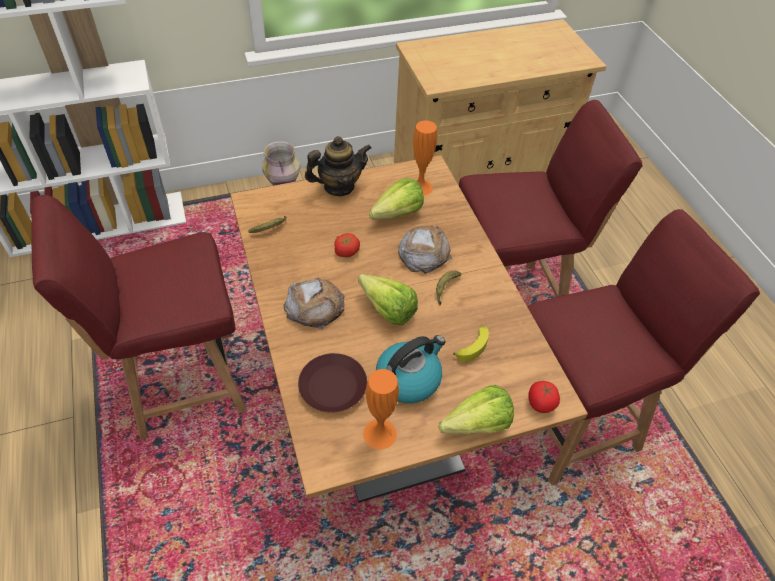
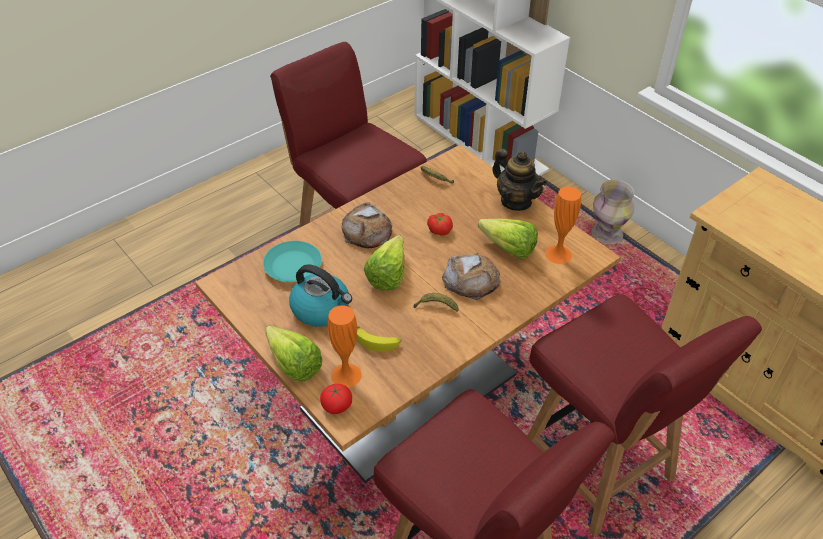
camera: 70 degrees right, 5 degrees down
brown plate [298,353,367,413] -> turquoise plate [263,241,322,282]
orange vase [363,369,399,450] -> orange vase moved to [328,306,362,388]

